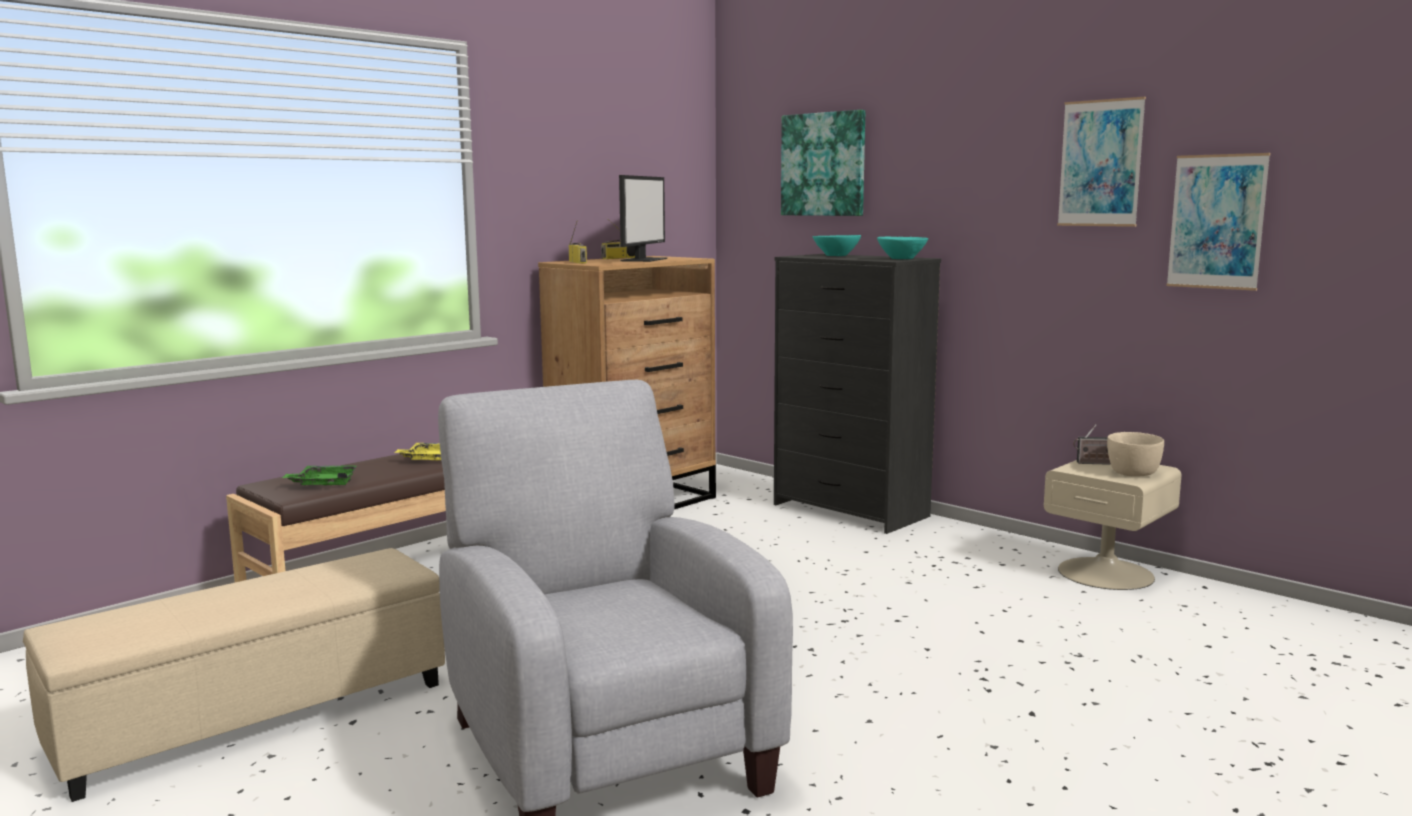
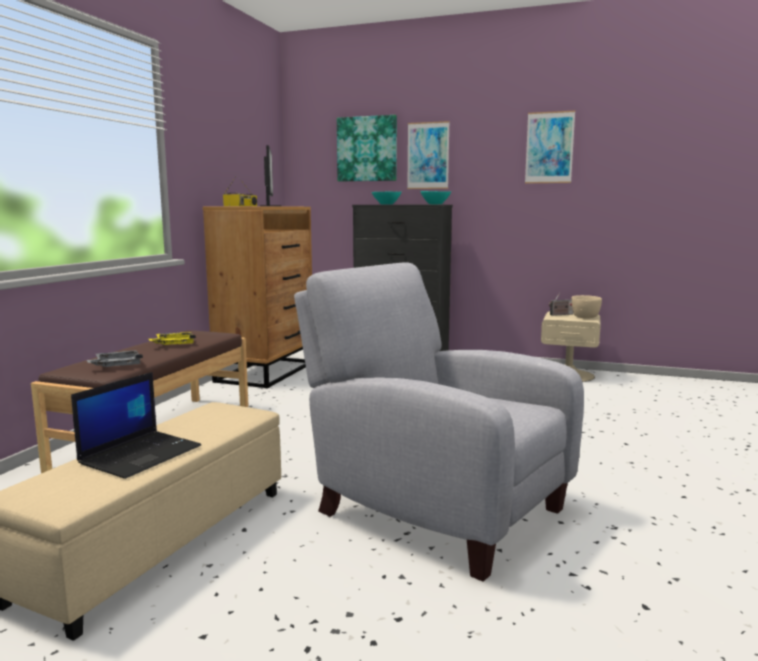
camera: 25 degrees left, 0 degrees up
green tray [282,465,357,485] -> grey tray [87,350,143,367]
picture [1166,153,1270,291] -> picture moved to [407,121,450,189]
none -> laptop [71,372,201,479]

